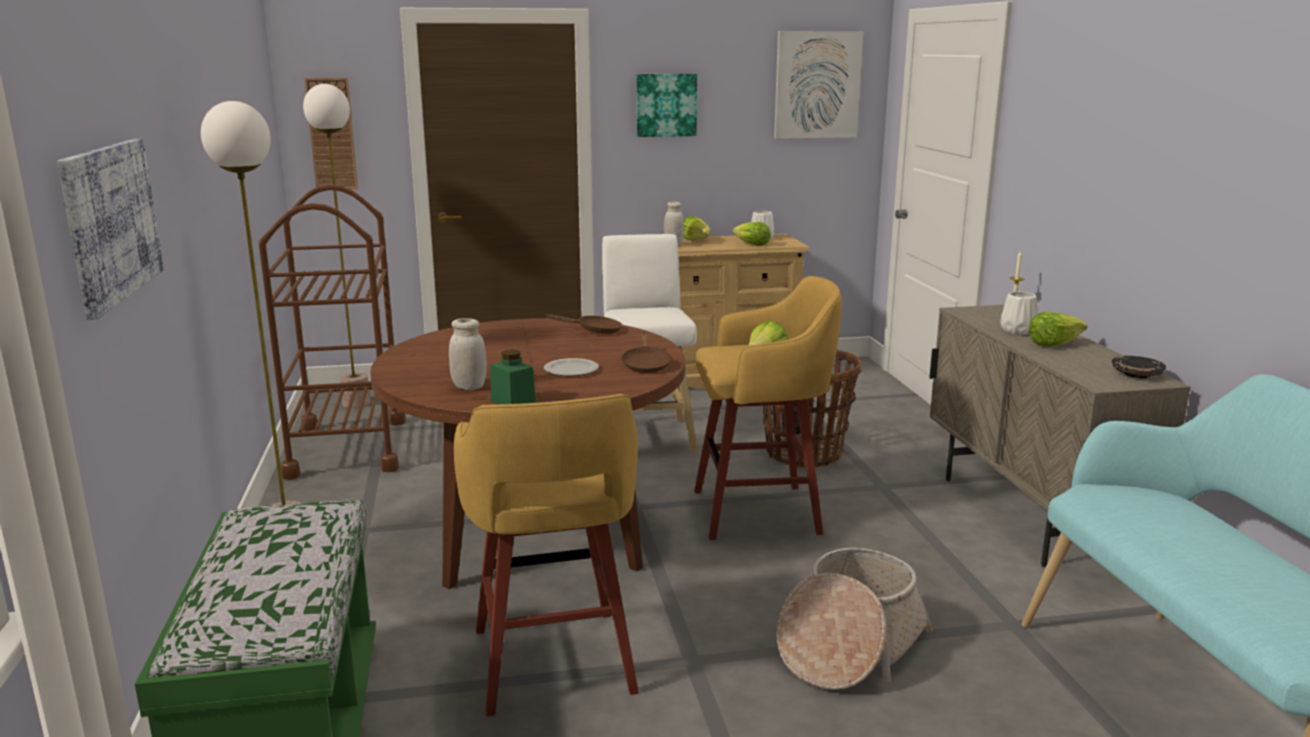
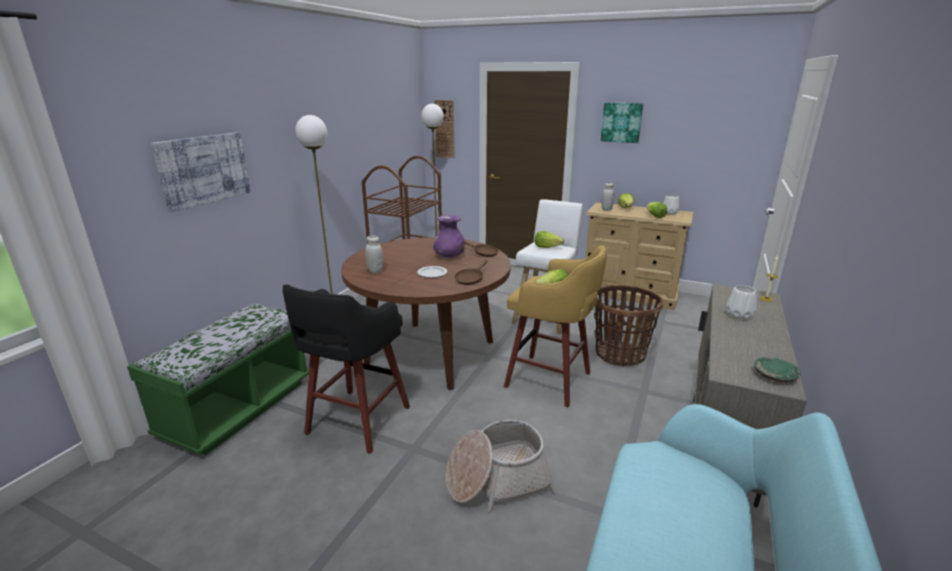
camera: 35 degrees right, 5 degrees up
yellow stool [454,394,639,717] -> black stool [283,284,410,454]
green jar [491,349,536,404] -> none
picture [774,31,863,139] -> none
lettuce [1029,312,1087,347] -> lettuce moved to [535,231,564,248]
black plate [1112,356,1166,378] -> green plate [754,357,801,382]
none -> purple vase [433,215,465,258]

